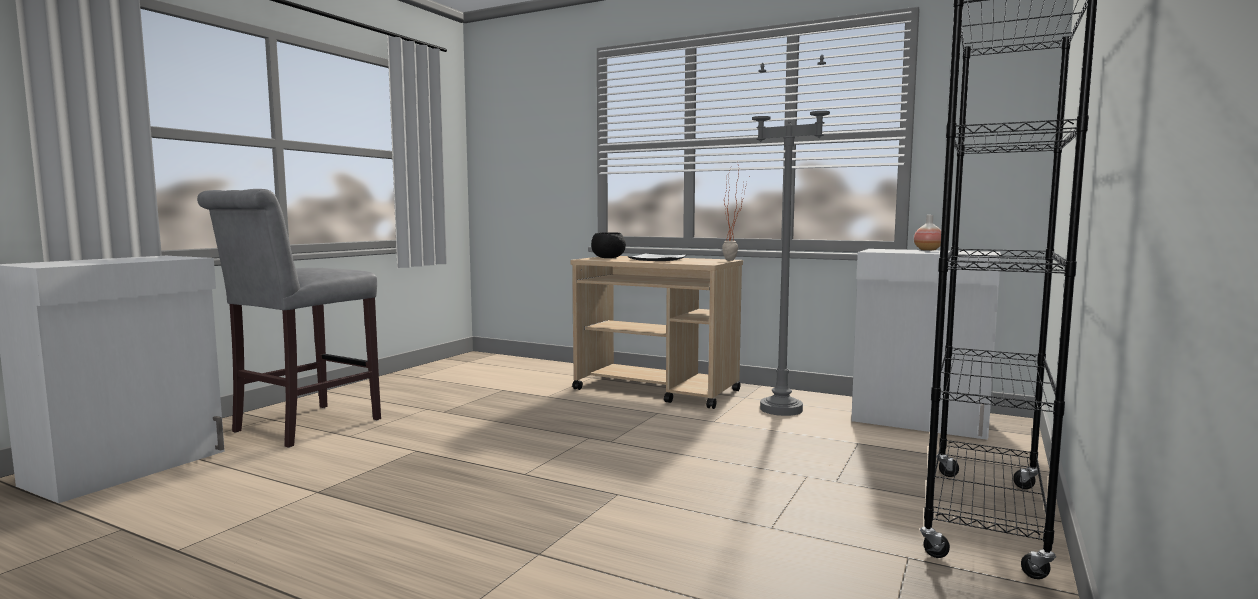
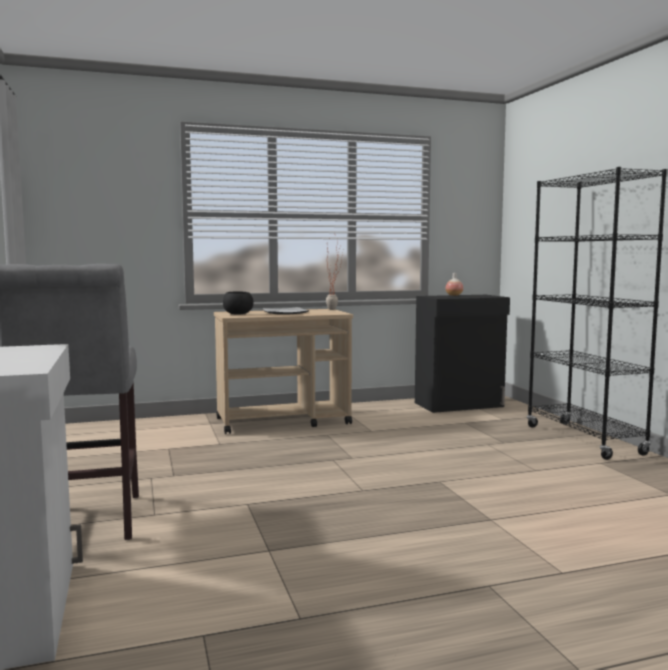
camera: 45 degrees left, 0 degrees up
grey floor lamp [752,55,830,416] -> none
white cabinet [851,249,1001,440] -> black cabinet [415,295,510,413]

